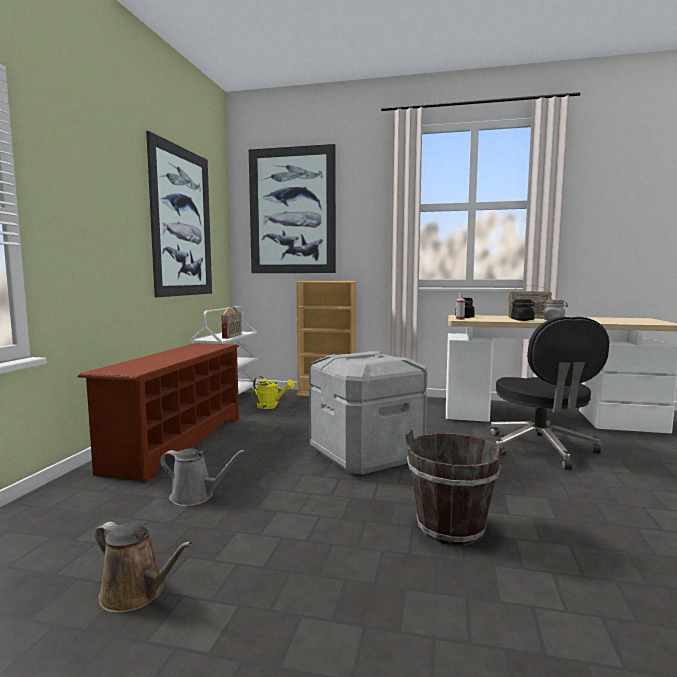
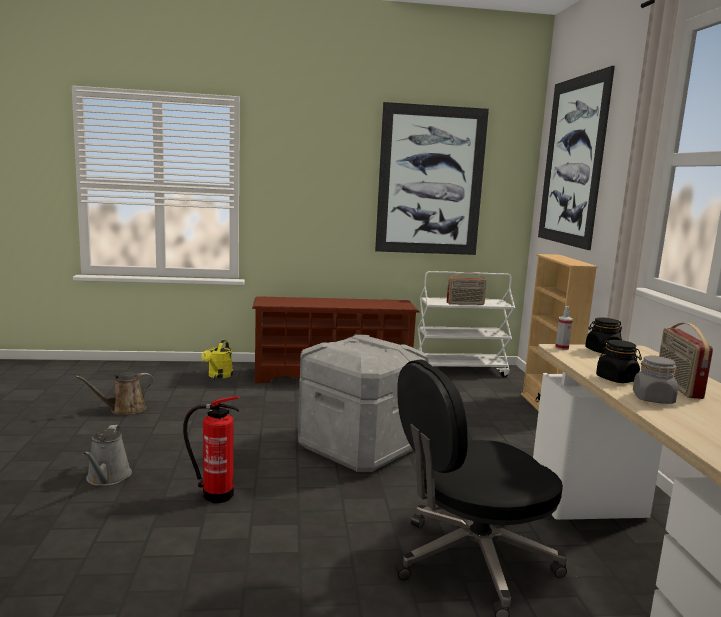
camera: 70 degrees right, 5 degrees up
brown watering can [95,522,192,613] -> brown watering can turned 45 degrees clockwise [76,372,154,415]
grey watering can [160,449,245,506] -> grey watering can moved to [83,425,132,486]
yellow watering can [253,376,295,409] -> yellow watering can moved to [201,340,233,379]
brown bucket [405,429,505,546] -> fire extinguisher [183,396,239,503]

